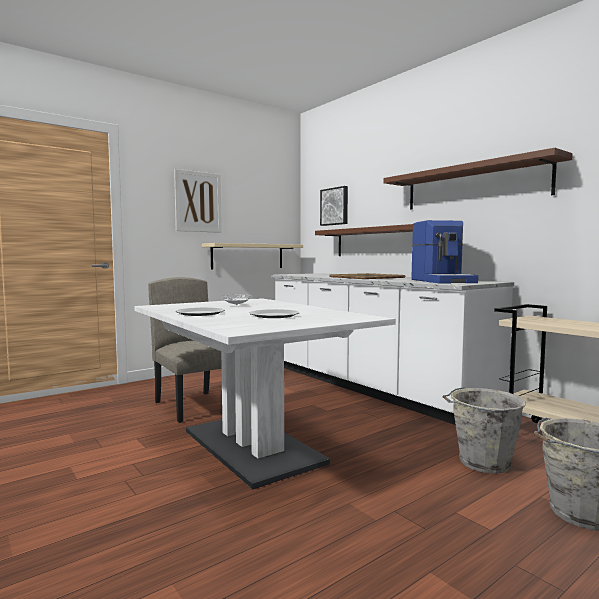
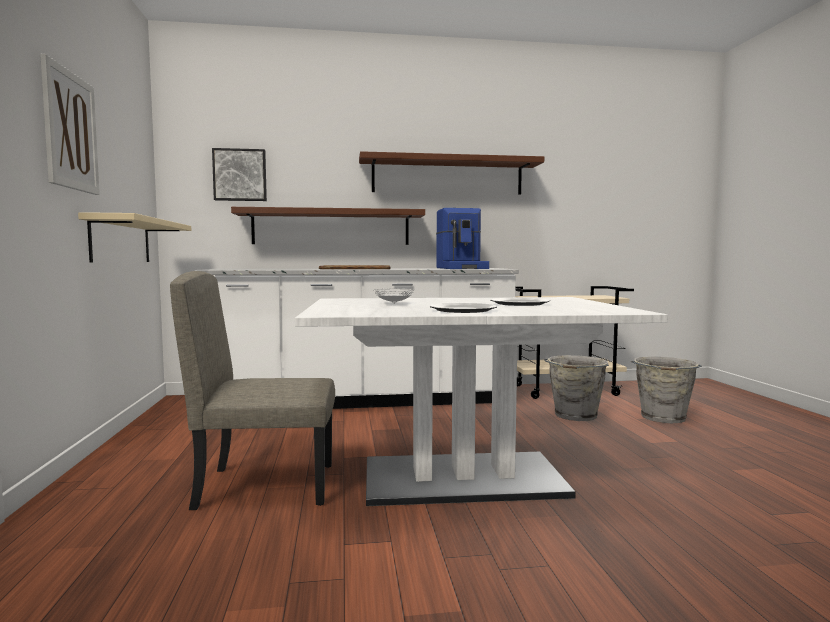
camera: 60 degrees left, 0 degrees up
coffee machine [411,220,478,284] -> coffee machine turned 60 degrees clockwise [436,208,489,269]

